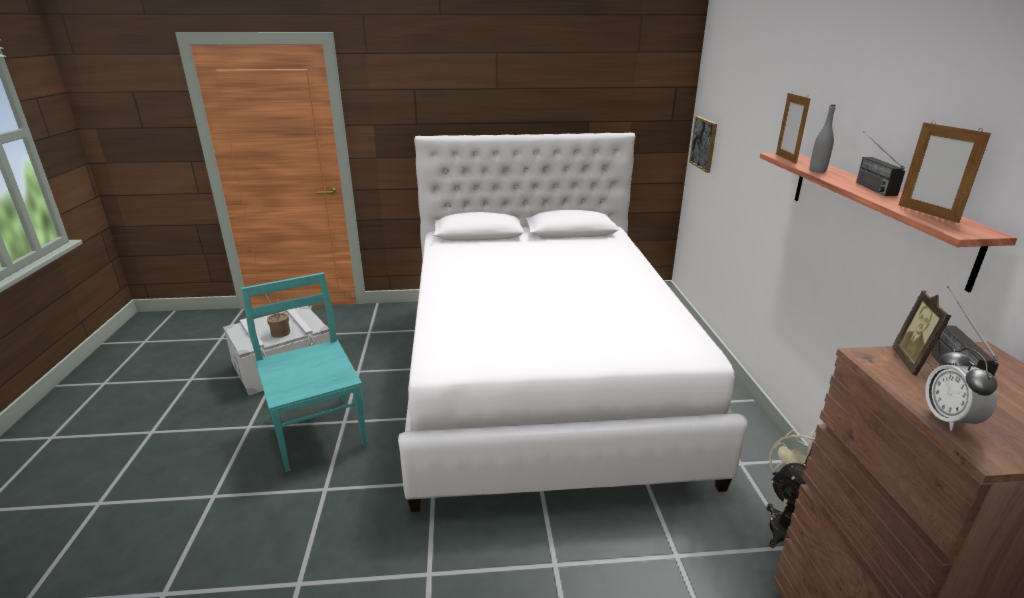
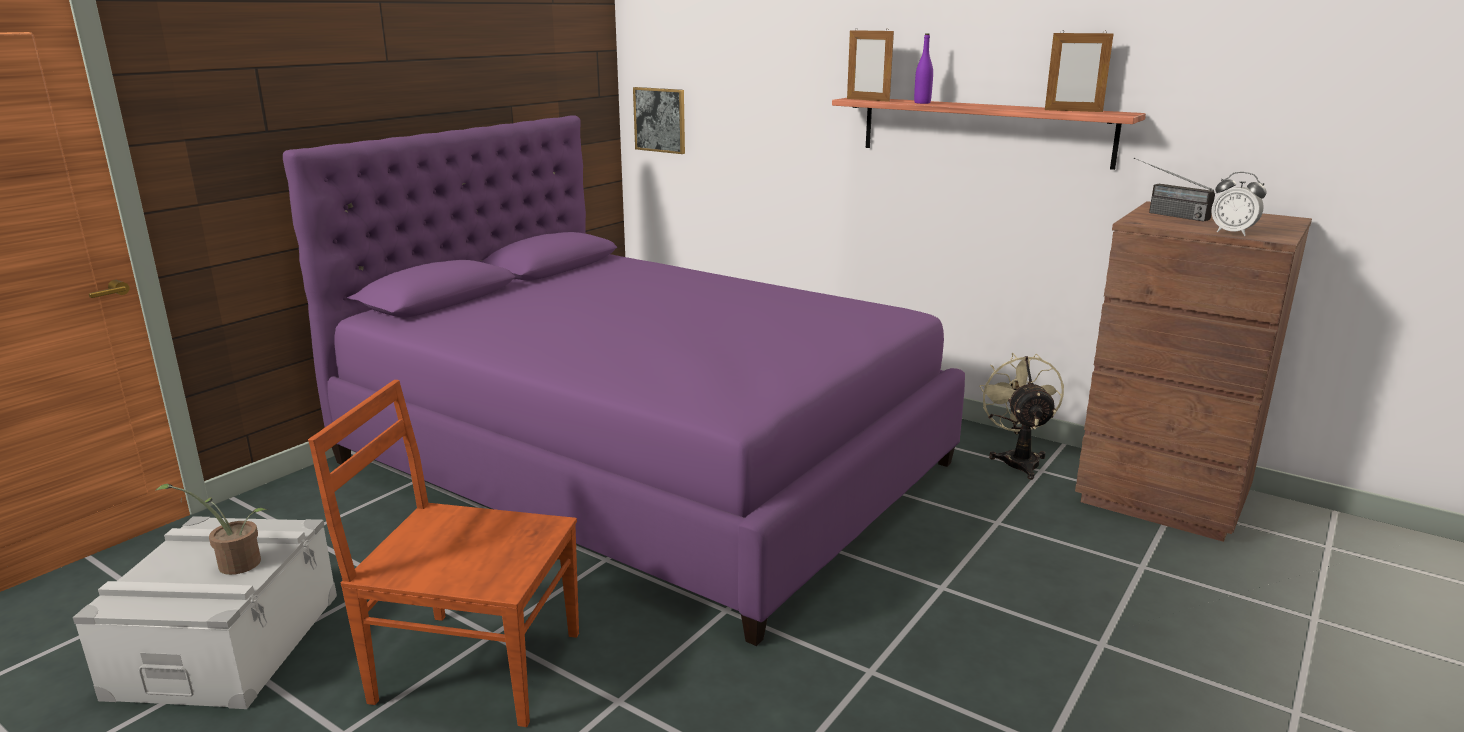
camera: 50 degrees left, 5 degrees down
turquoise chair [241,272,367,472] -> brown chair [308,380,579,727]
white bed [398,132,748,512] -> purple bed [283,115,965,646]
grey bottle [809,105,835,173] -> purple bottle [914,33,933,104]
radio [856,131,905,196] -> none
picture frame [892,290,951,375] -> none

